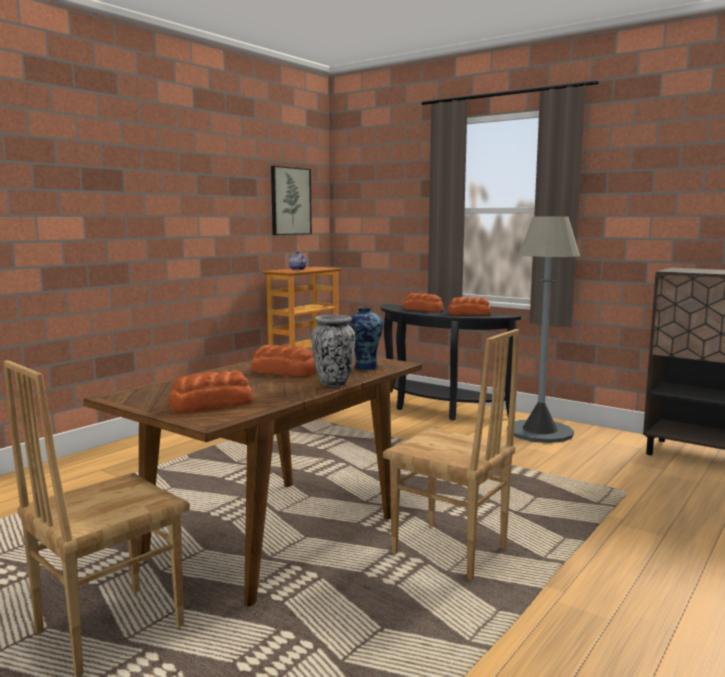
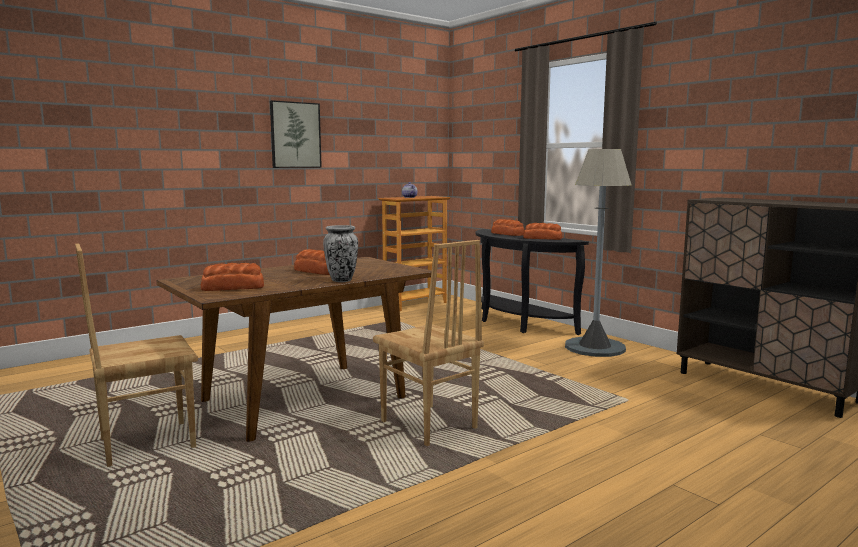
camera: 15 degrees right, 0 degrees up
picture [271,166,312,235] -> picture moved to [270,100,322,168]
vase [349,307,384,370] -> none

